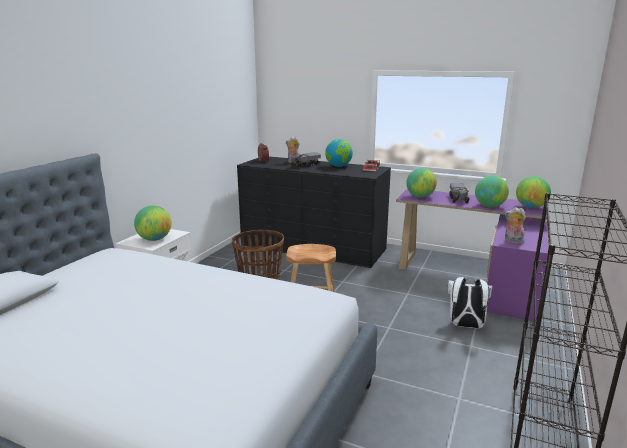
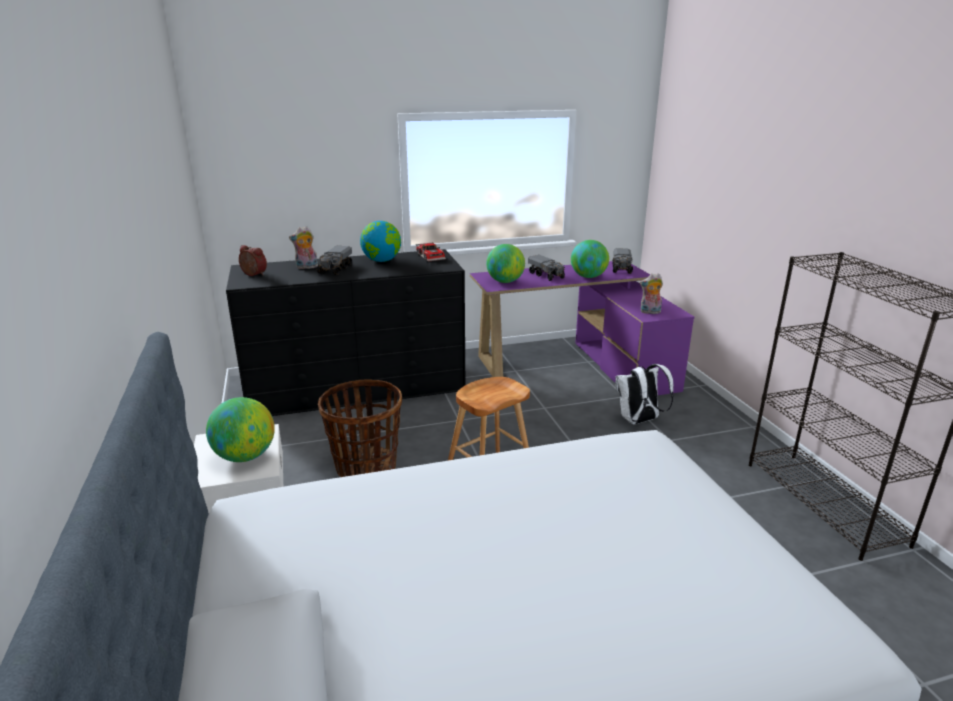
camera: 40 degrees left, 5 degrees up
globe [516,176,551,208] -> toy truck [612,248,633,274]

